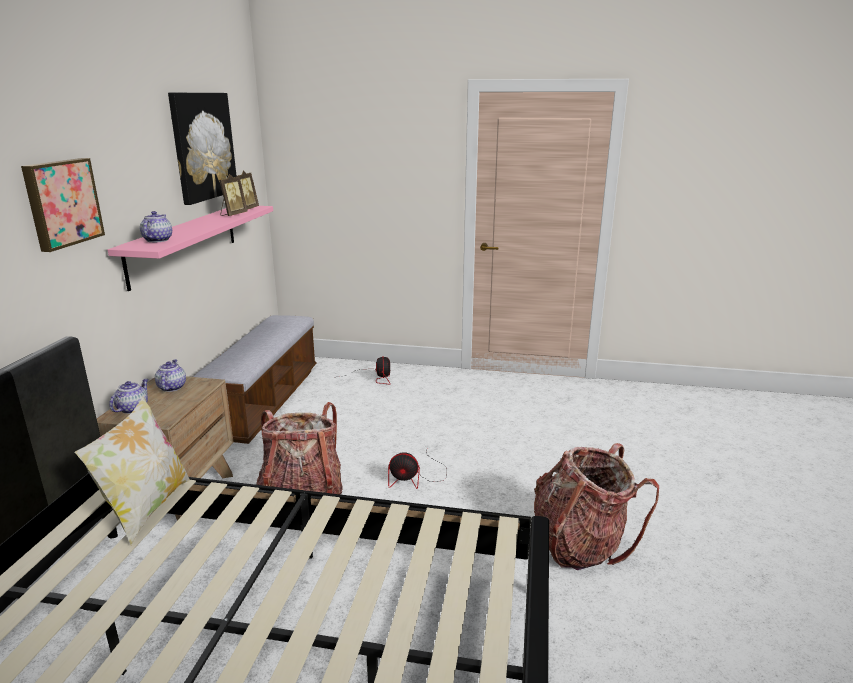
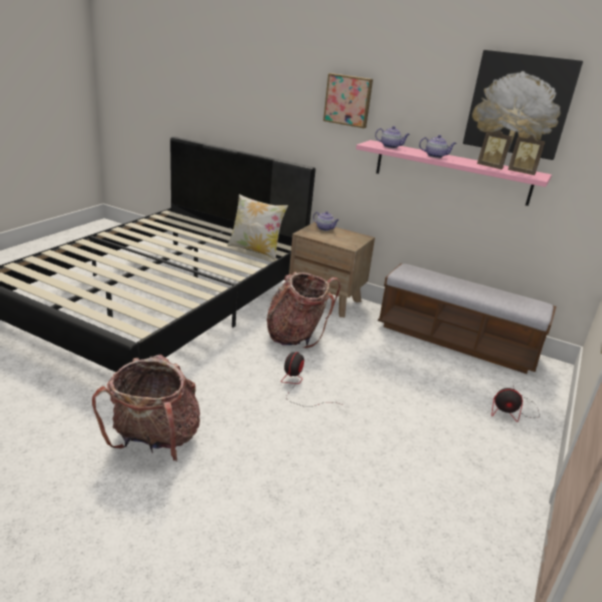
camera: 105 degrees right, 5 degrees up
teapot [155,359,186,392] -> teapot moved to [419,135,457,158]

